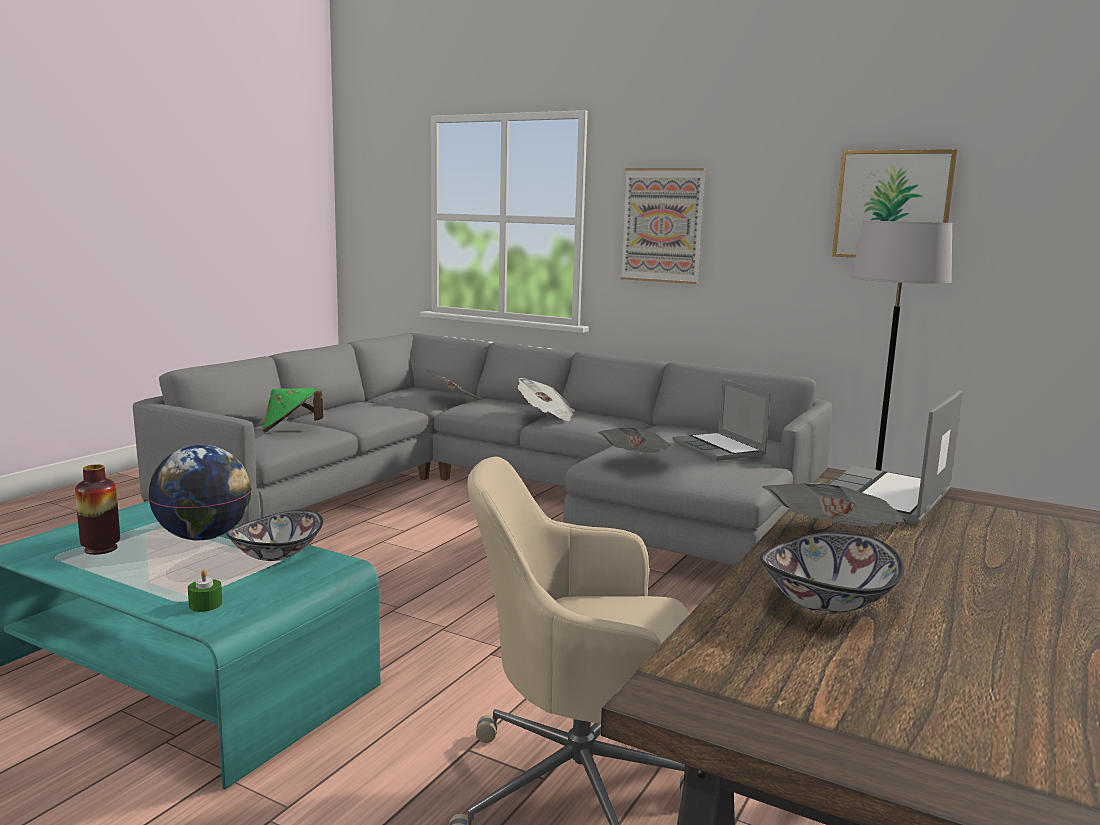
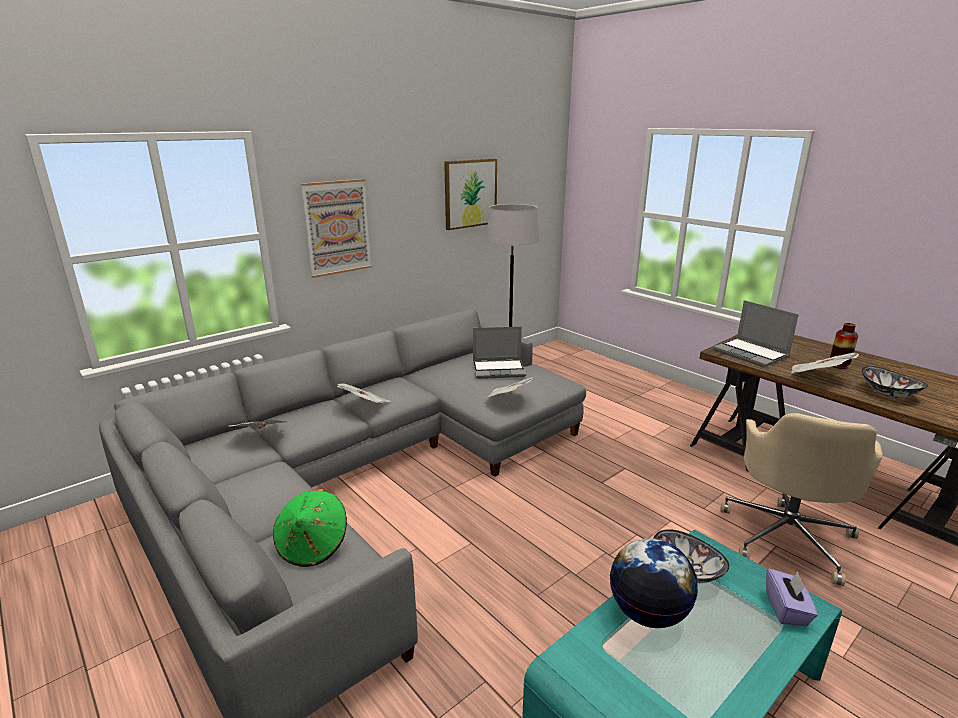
camera: 70 degrees left, 10 degrees up
vase [75,464,120,555] -> vase moved to [830,323,858,369]
green candle [188,569,222,612] -> purple tissue box [766,569,818,626]

